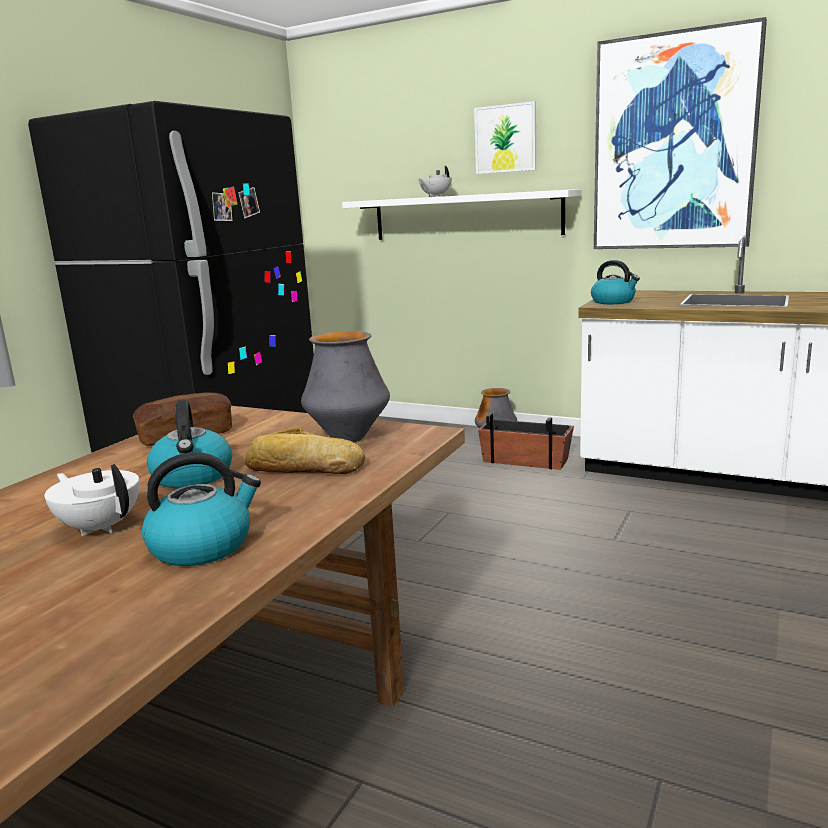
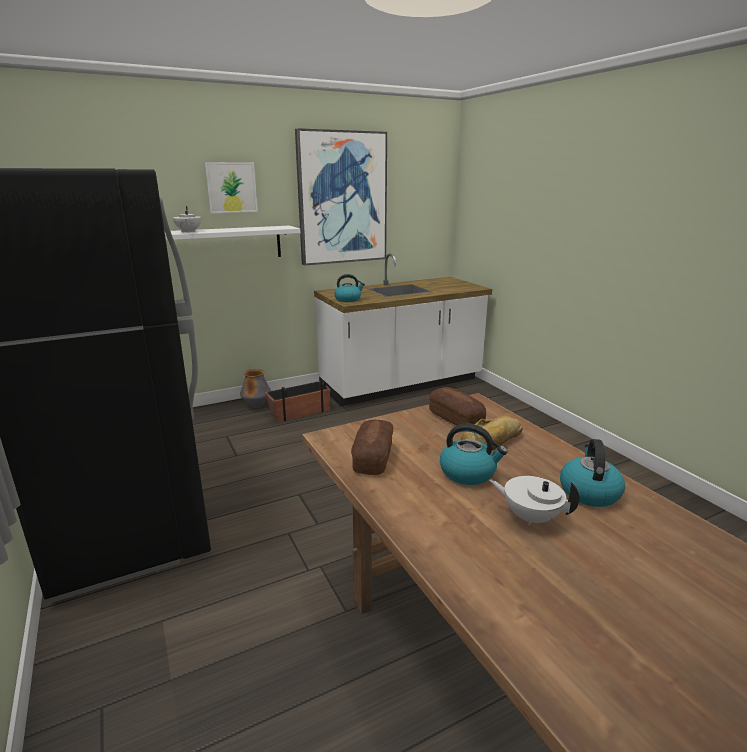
camera: 55 degrees left, 5 degrees up
white teapot [44,464,139,536] -> white teapot turned 45 degrees clockwise [489,476,580,526]
vase [301,331,390,442] -> bread [429,387,486,426]

